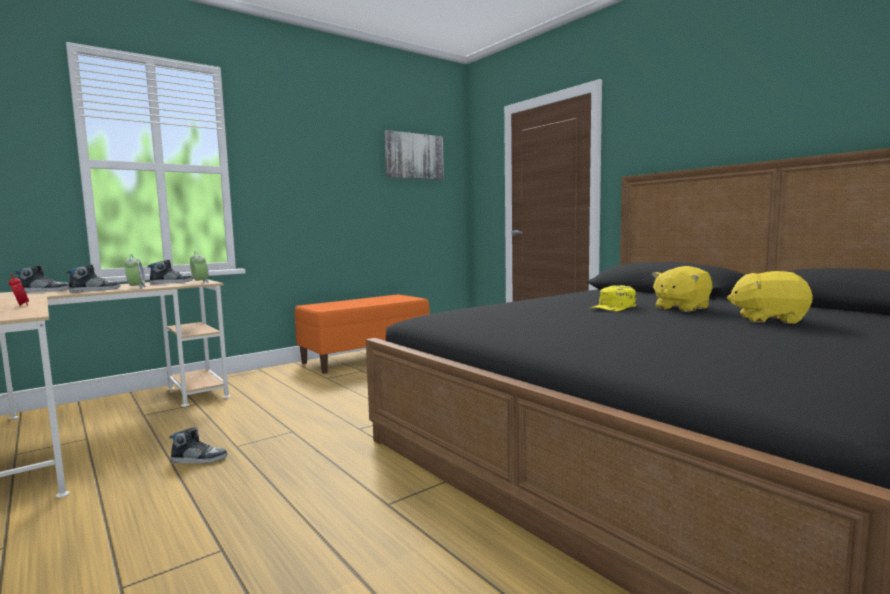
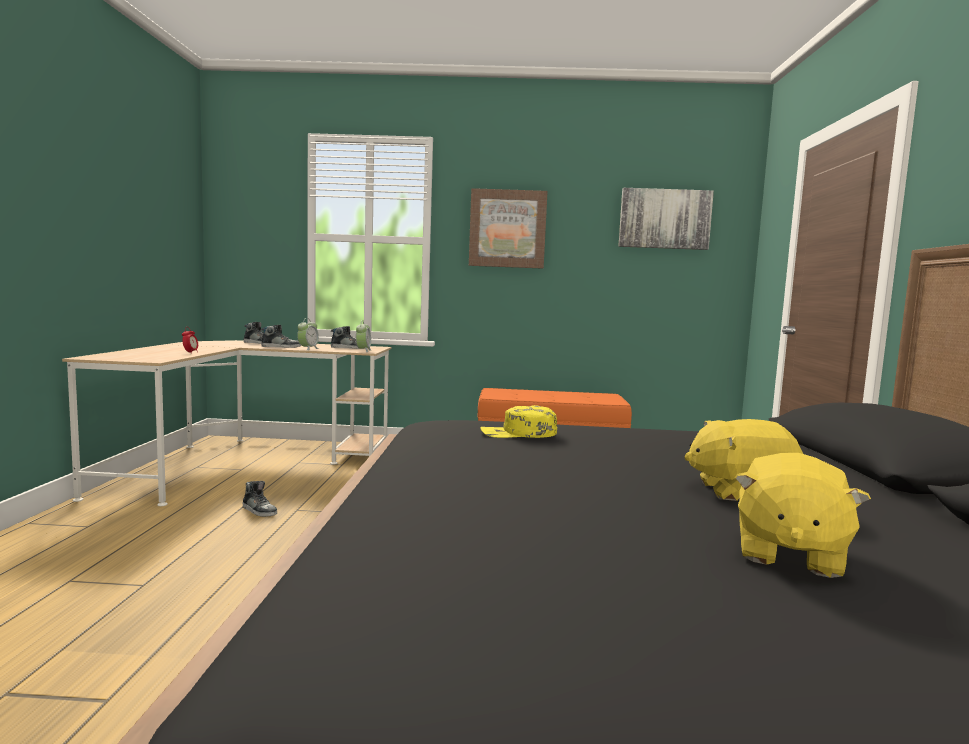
camera: 40 degrees right, 0 degrees up
yellow cap [591,285,637,311] -> yellow cap moved to [480,405,557,438]
yellow plush toy [727,271,813,324] -> yellow plush toy turned 120 degrees counterclockwise [734,453,871,578]
none -> picture [469,188,548,269]

